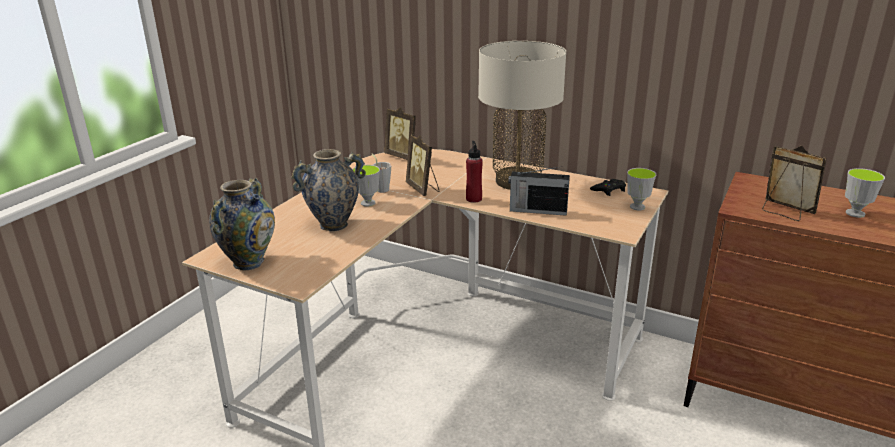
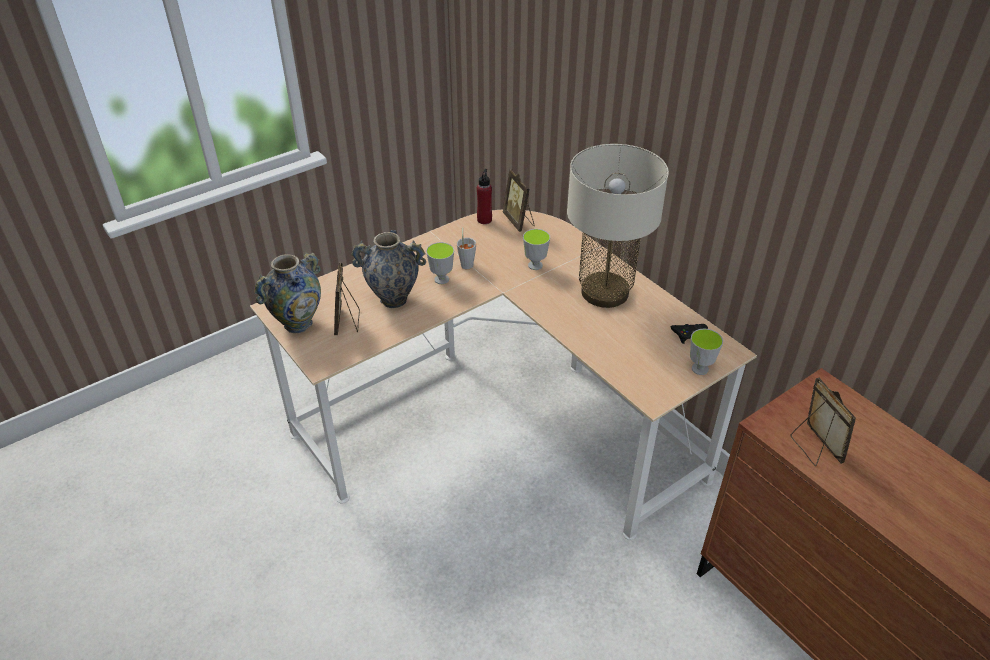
camera: 25 degrees right, 15 degrees up
picture frame [406,134,439,196] -> picture frame moved to [334,263,360,335]
red bottle [466,141,483,203] -> red bottle moved to [477,169,492,224]
radio [508,167,570,216] -> none
cup [845,168,885,218] -> cup moved to [523,229,550,270]

